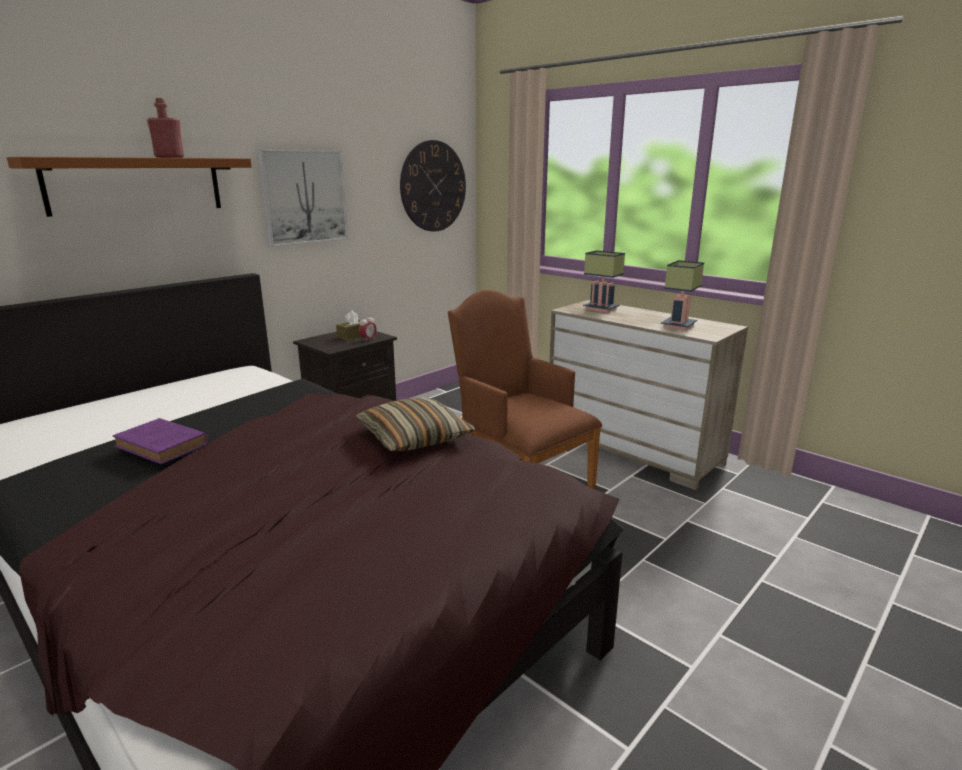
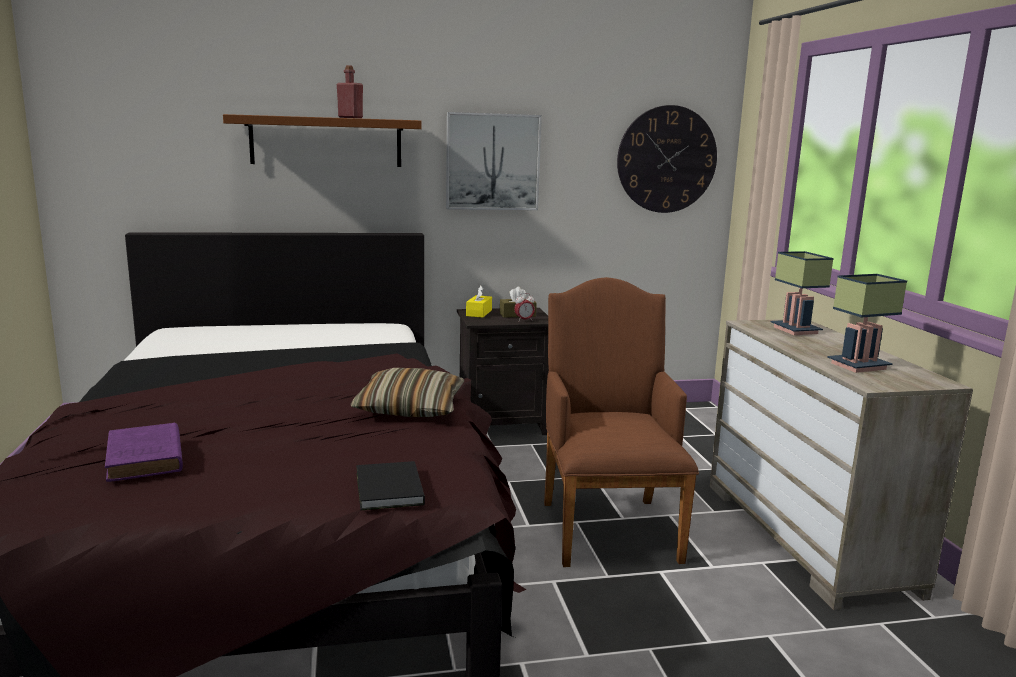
camera: 35 degrees right, 5 degrees down
purple book [113,418,209,464] -> purple book moved to [105,423,183,482]
none -> black book [356,461,425,510]
none -> yellow tissue box [466,285,492,318]

